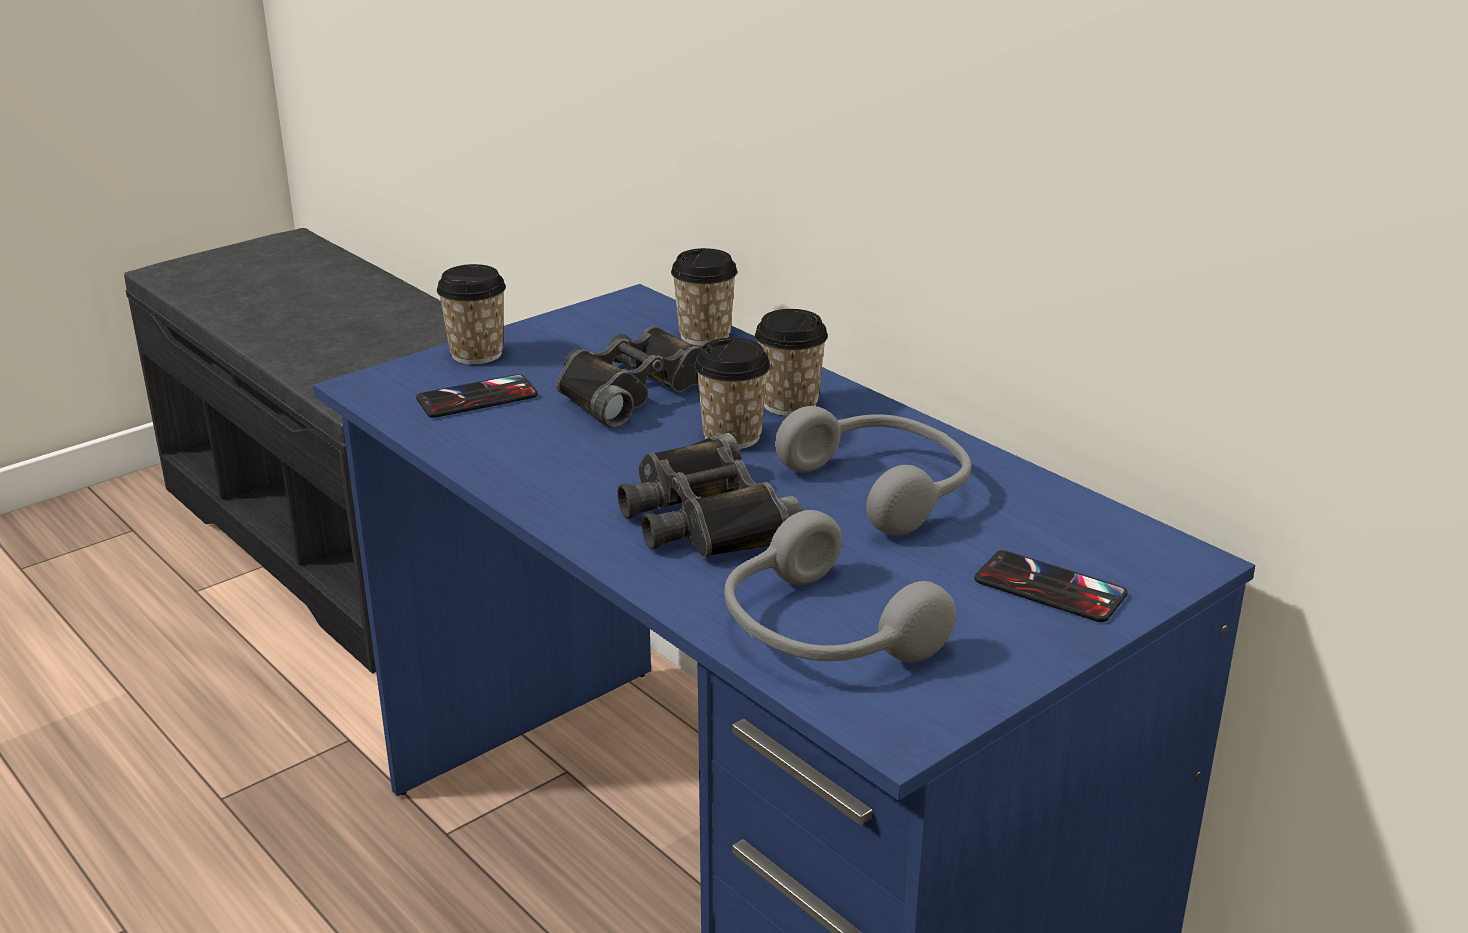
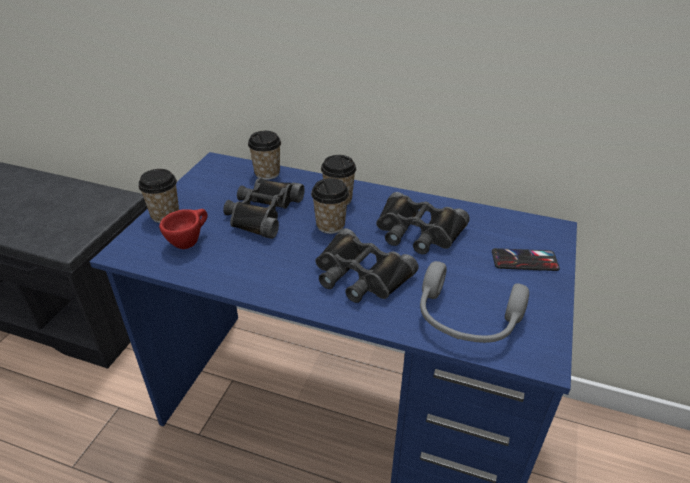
camera: 30 degrees left, 10 degrees up
phone [416,374,538,418] -> red cup [159,209,207,249]
grey headphones [775,406,971,536] -> black binoculars [376,192,470,254]

